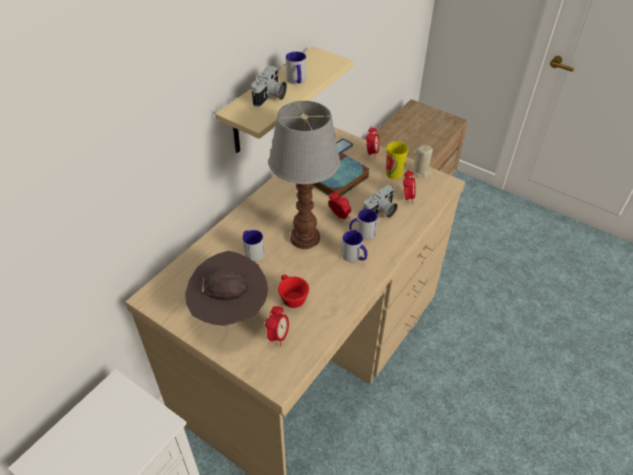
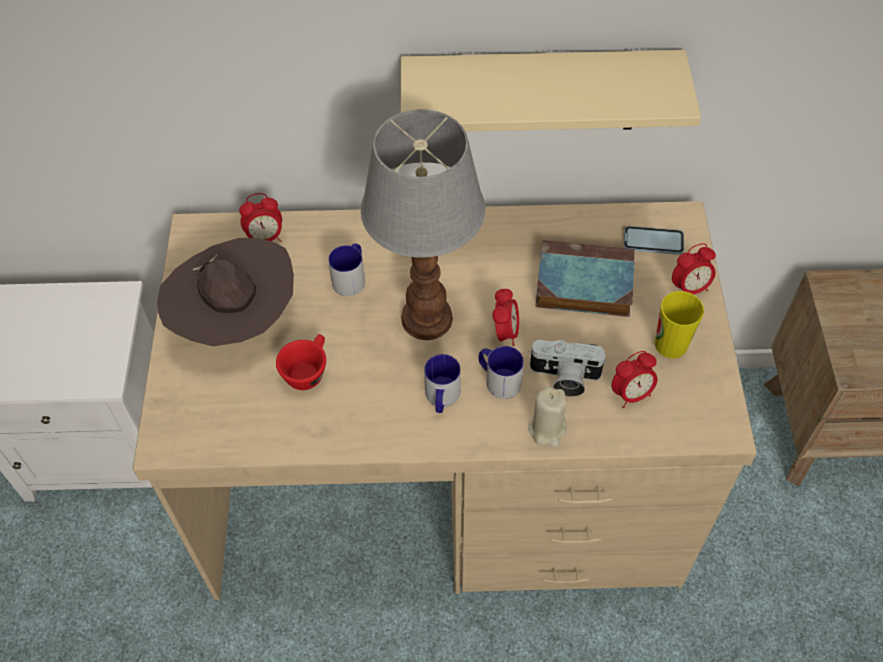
camera: 55 degrees right, 10 degrees up
camera [251,66,287,107] -> none
alarm clock [265,306,289,346] -> alarm clock moved to [239,193,282,242]
mug [286,51,306,84] -> none
beige candle [411,145,433,178] -> beige candle moved to [528,386,567,447]

